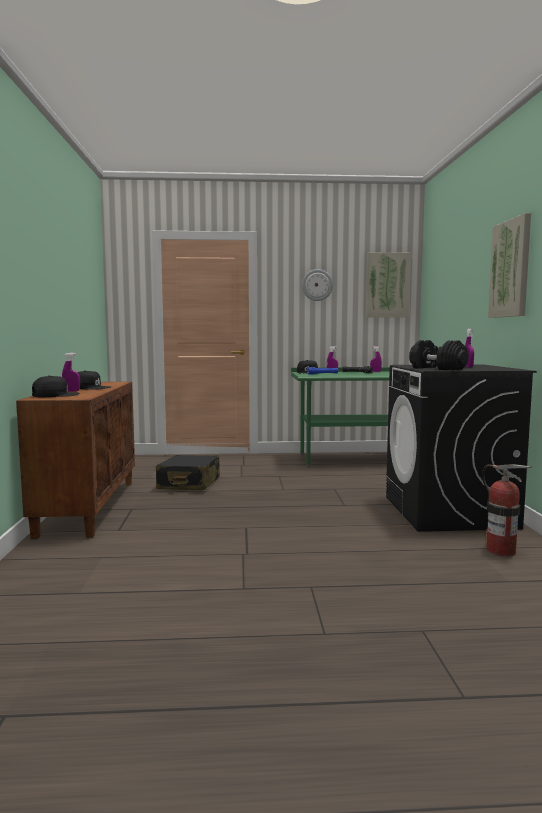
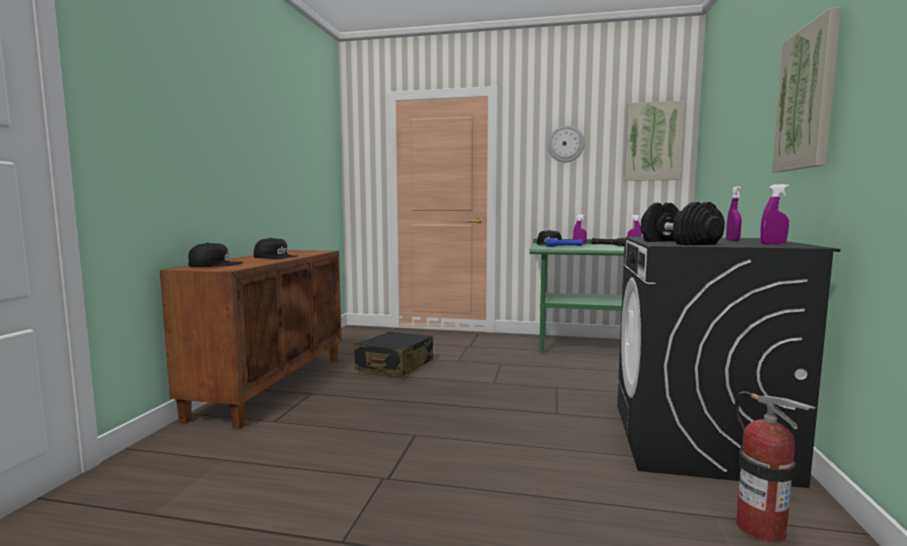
camera: 15 degrees right, 0 degrees up
purple spray bottle [62,353,80,392] -> purple spray bottle moved to [760,184,789,244]

